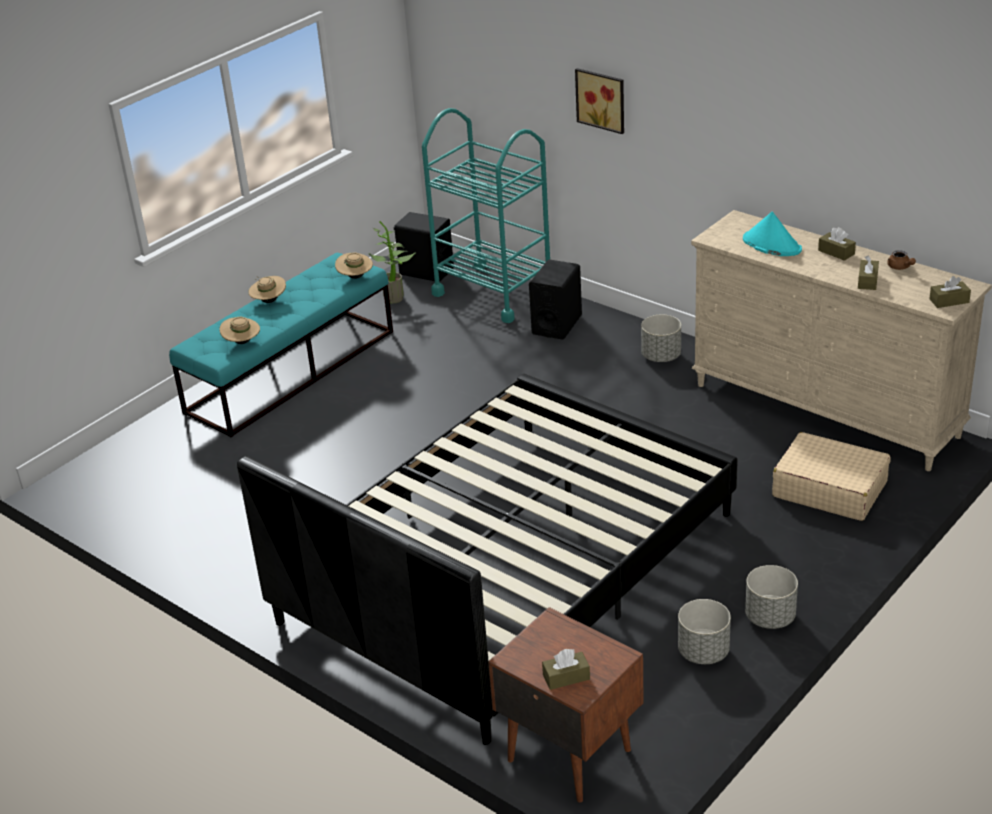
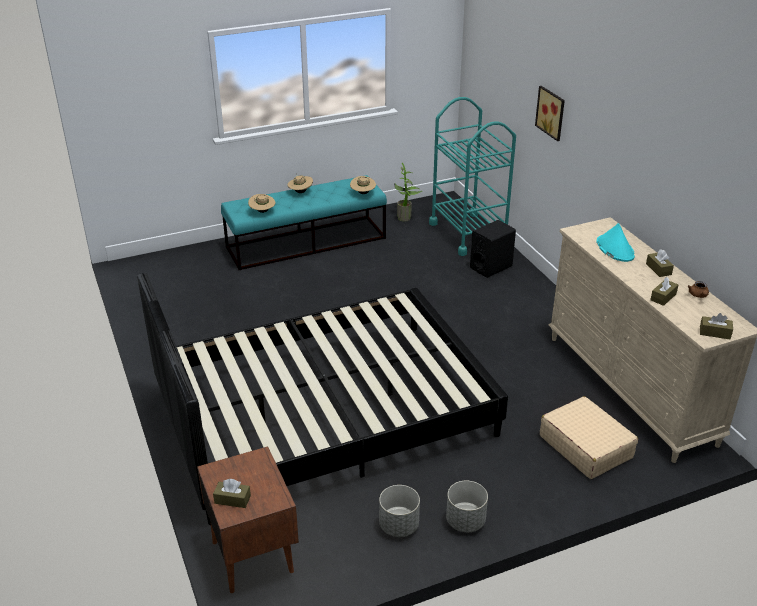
camera: 25 degrees right, 0 degrees up
black speaker [394,212,454,282] -> none
grey planter [641,315,681,362] -> none

